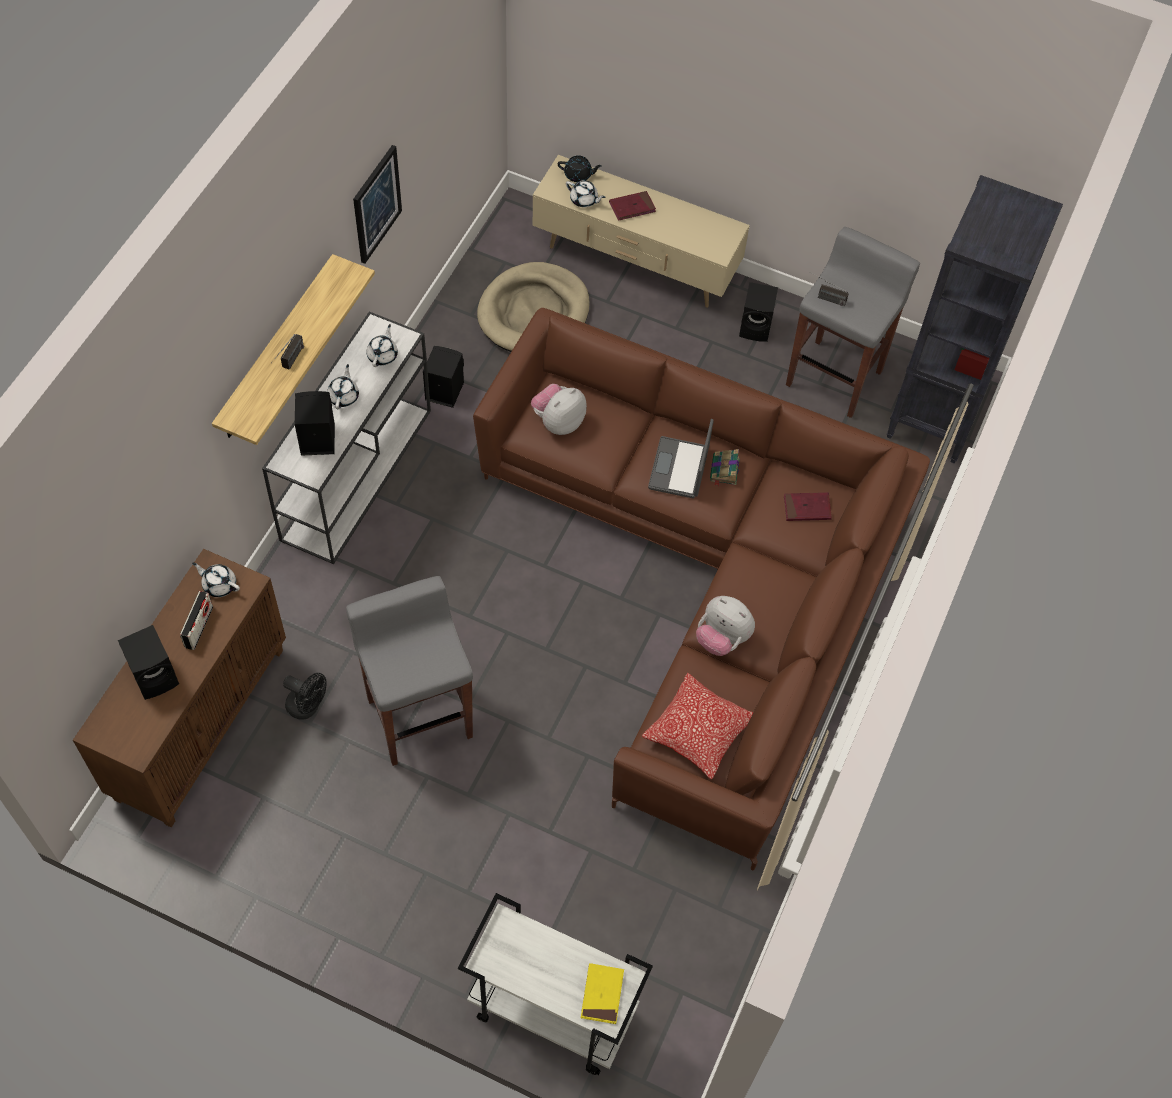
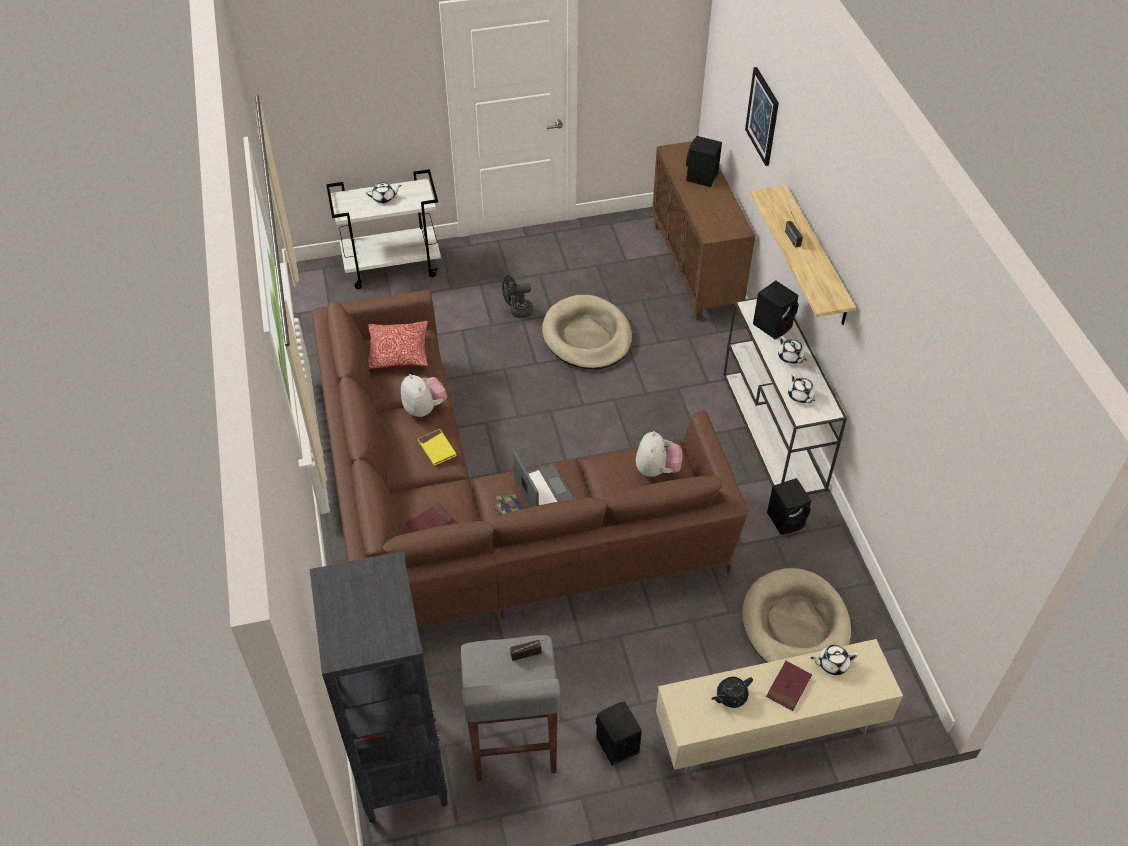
camera: 145 degrees right, 10 degrees down
radio [180,591,213,650] -> none
white teapot [192,562,240,597] -> white teapot moved to [366,182,402,204]
black fan [283,673,327,720] -> black fan moved to [502,275,533,318]
grey stool [346,576,473,766] -> beige dog bed [542,295,632,370]
picture [353,145,402,264] -> picture moved to [745,67,779,166]
black teapot [558,155,602,182] -> black teapot moved to [712,677,753,708]
yellow book [581,963,624,1024] -> yellow book moved to [418,429,457,466]
plush toy [696,596,755,656] -> plush toy turned 60 degrees clockwise [401,374,447,417]

